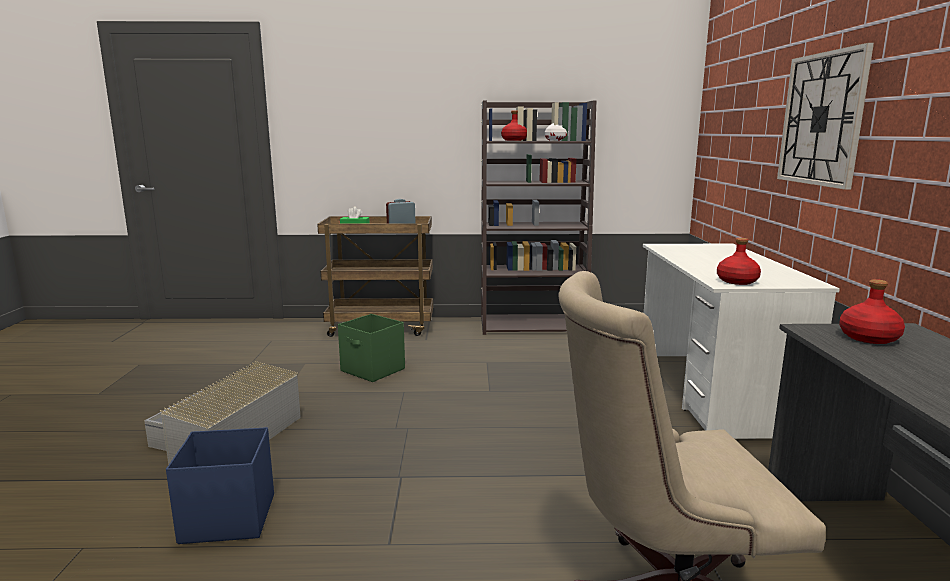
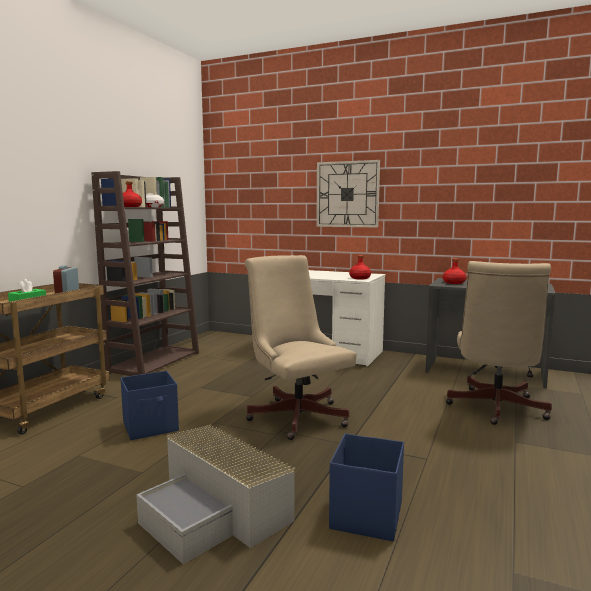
camera: 65 degrees left, 5 degrees down
green storage box [338,314,405,382] -> blue storage box [121,371,179,440]
none -> beige office chair [245,255,356,440]

